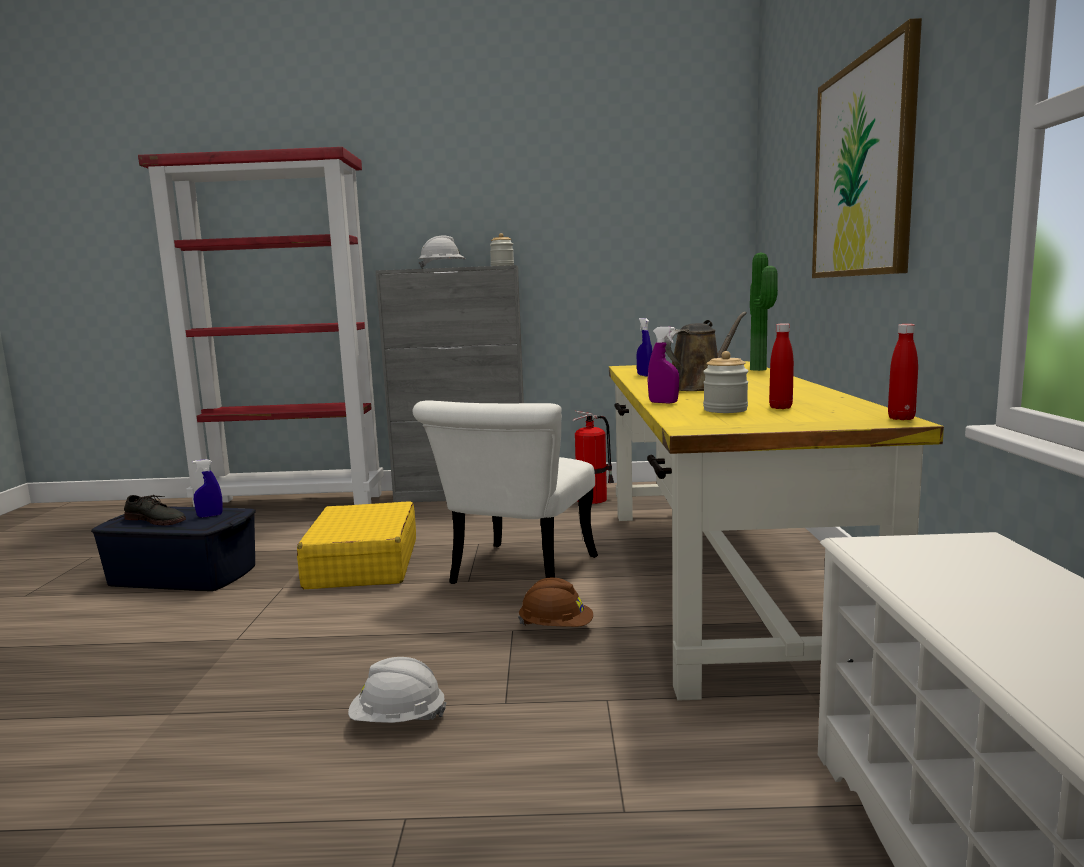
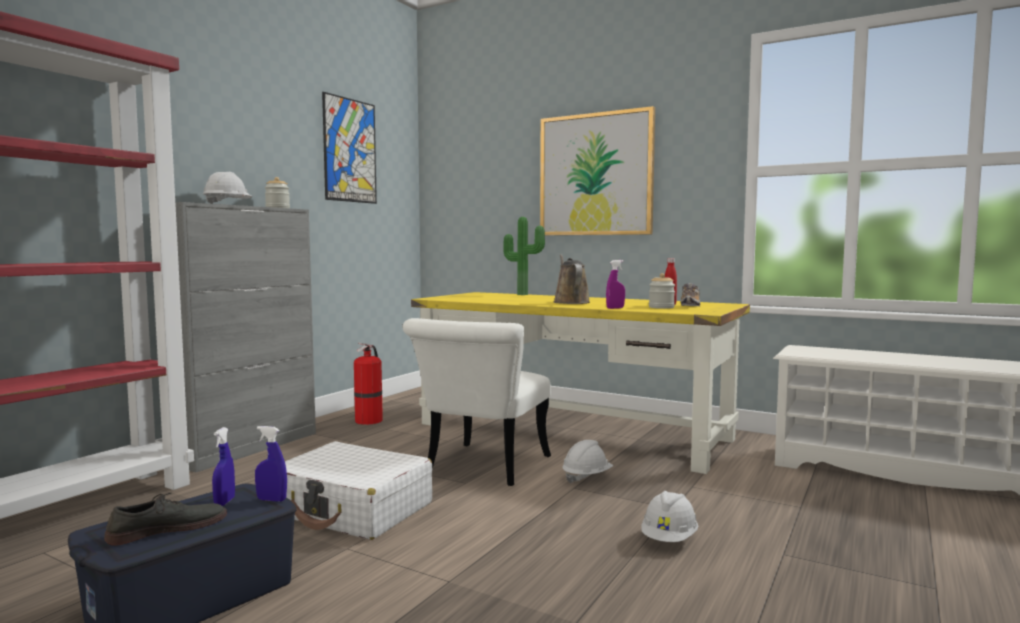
camera: 60 degrees left, 5 degrees down
yellow suitcase [297,501,416,589] -> white suitcase [285,441,433,540]
white chair [413,400,598,584] -> white chair turned 60 degrees clockwise [403,318,551,486]
brown hard hat [518,578,593,627] -> white hard hat [562,440,613,484]
blue spray bottle [637,318,652,377] -> blue spray bottle moved to [255,426,287,502]
red bottle [888,324,918,420] -> none
none -> picture [322,92,377,204]
none -> shoe [681,283,700,306]

